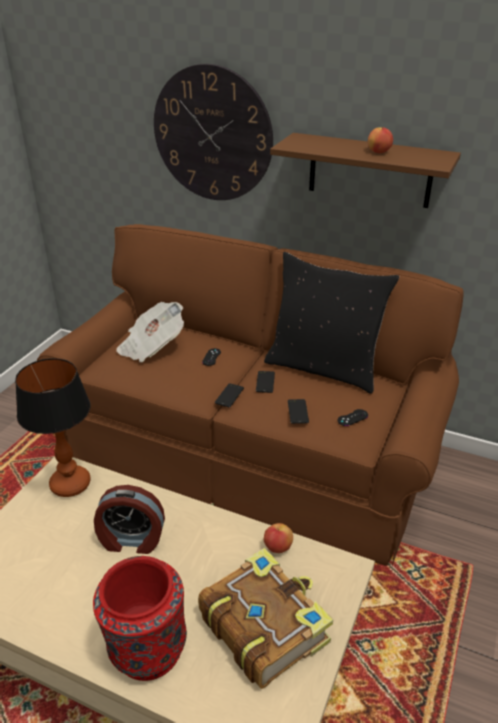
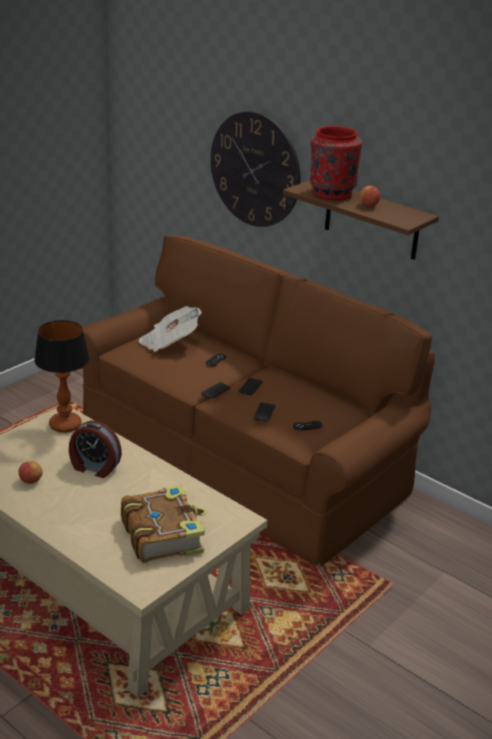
camera: 15 degrees right, 5 degrees down
red vase [93,556,187,681] -> red vase moved to [309,126,362,200]
black pillow [264,252,399,394] -> none
apple [264,523,293,553] -> apple moved to [18,461,42,484]

